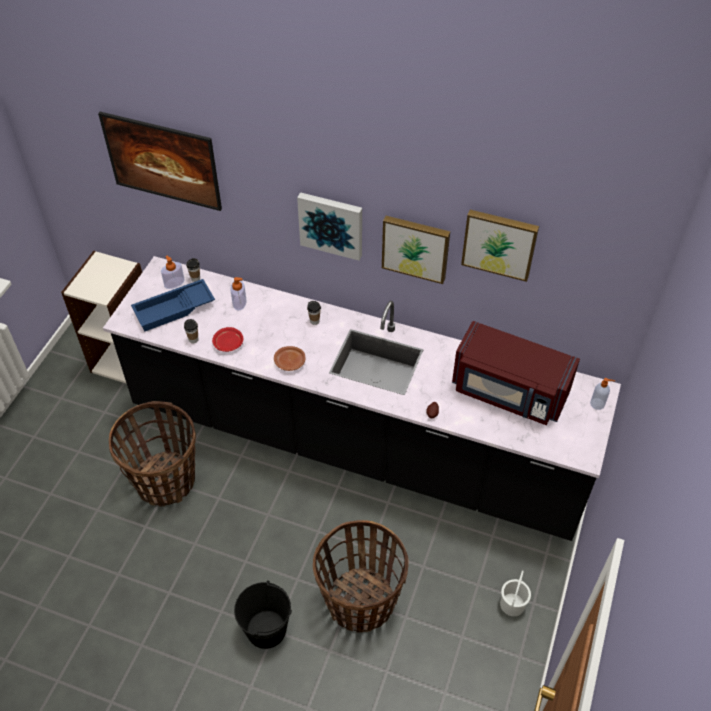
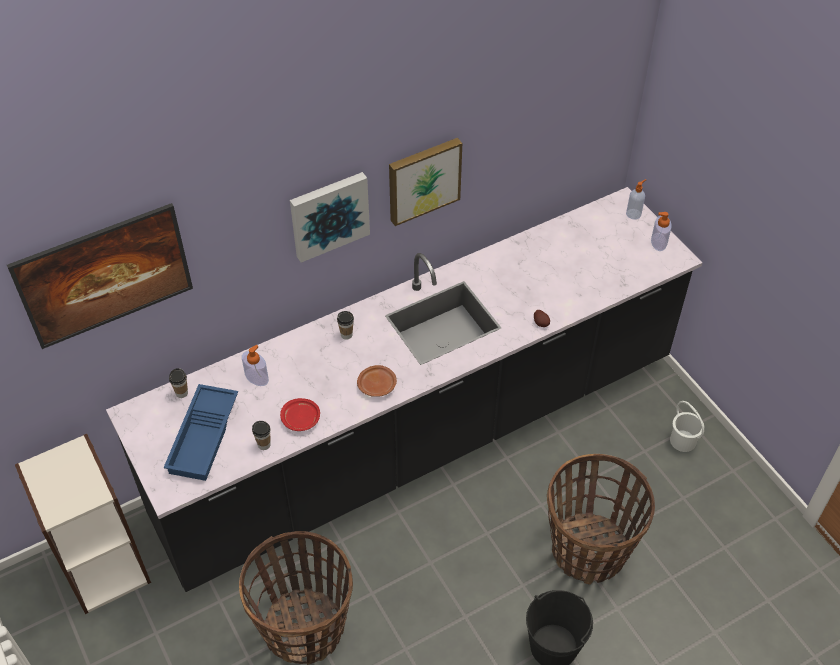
camera: 50 degrees left, 0 degrees up
soap dispenser [161,256,185,289] -> soap dispenser moved to [651,212,672,251]
red microwave [452,321,580,425] -> none
picture [461,210,539,282] -> none

